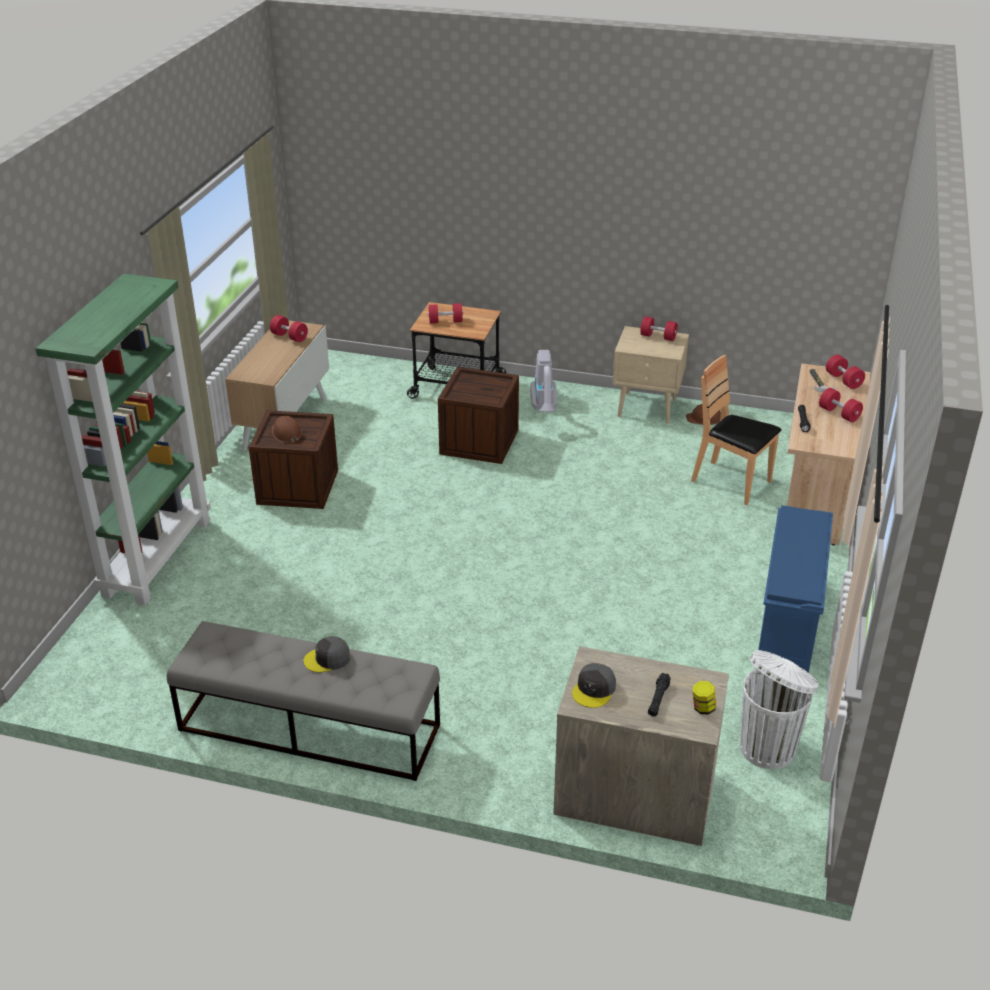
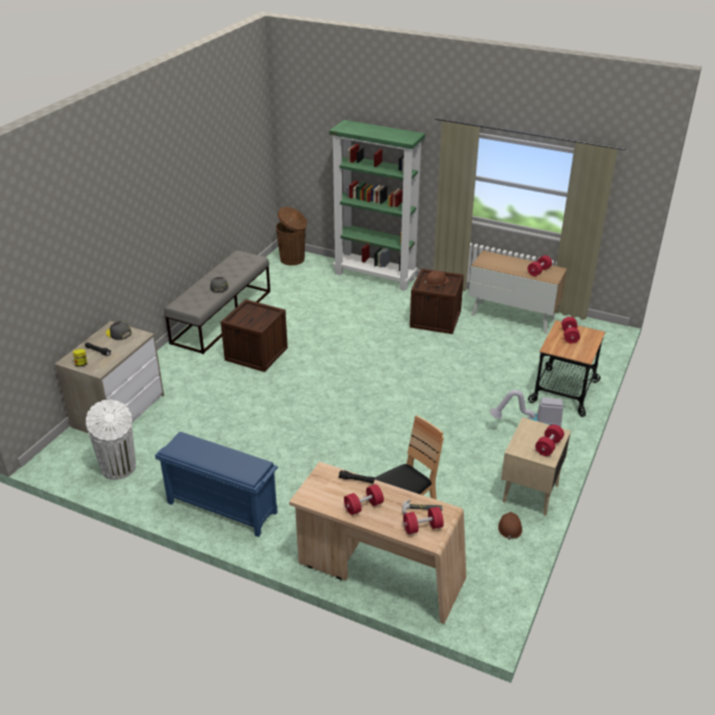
camera: 100 degrees right, 0 degrees up
crate [438,367,519,464] -> crate moved to [221,299,288,372]
none -> brown trash can [276,207,307,265]

